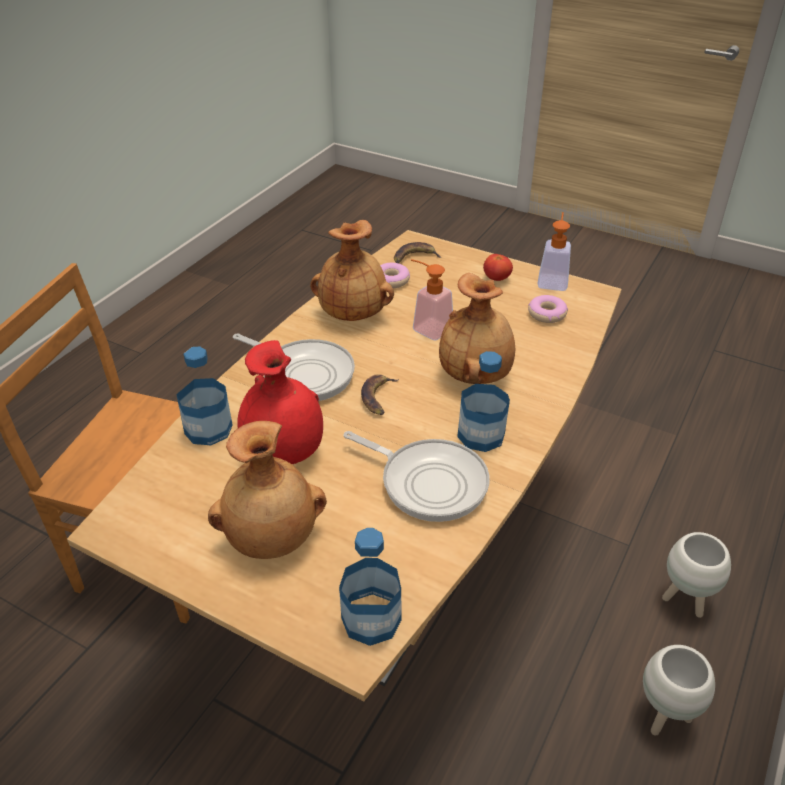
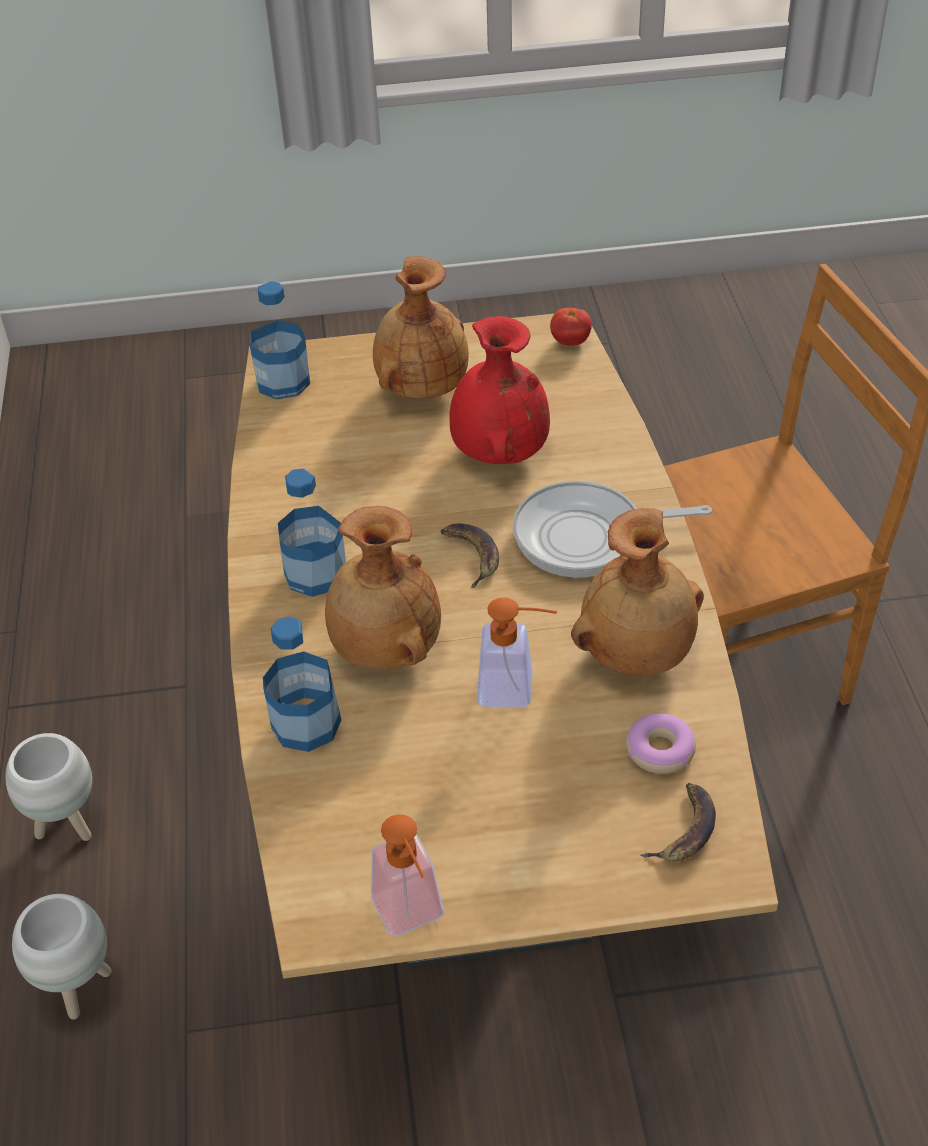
camera: 145 degrees right, 5 degrees up
bottle [176,347,232,445] -> bottle moved to [263,616,341,752]
frying pan [344,431,490,522] -> none
tomato [483,254,513,281] -> tomato moved to [550,308,592,346]
donut [528,295,568,323] -> none

